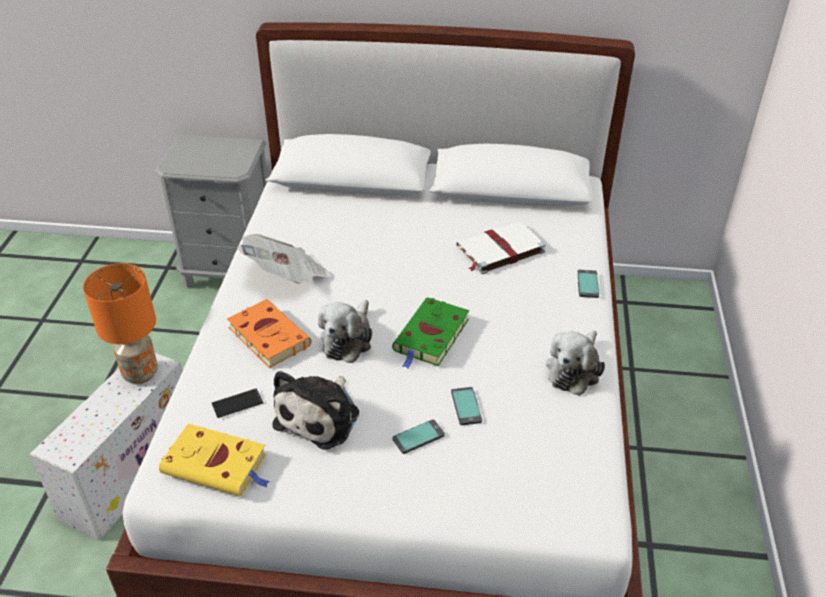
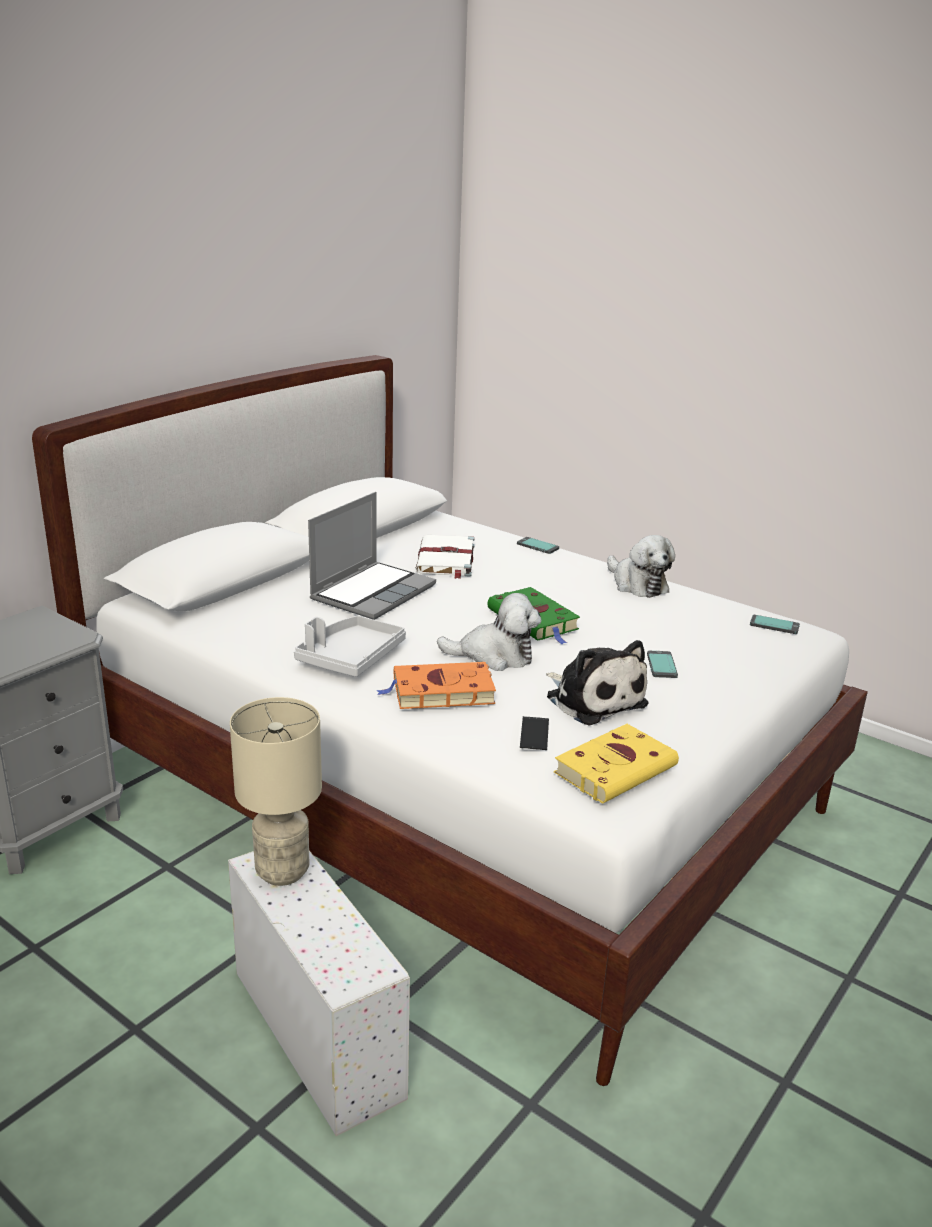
camera: 60 degrees left, 15 degrees down
orange table lamp [83,263,158,384] -> beige table lamp [230,697,322,886]
newspaper [237,234,331,283] -> grey tray [294,616,406,677]
plush toy [318,300,372,363] -> plush toy turned 45 degrees counterclockwise [437,593,541,671]
phone [451,387,482,425] -> phone moved to [750,615,800,634]
none -> laptop [308,492,436,620]

